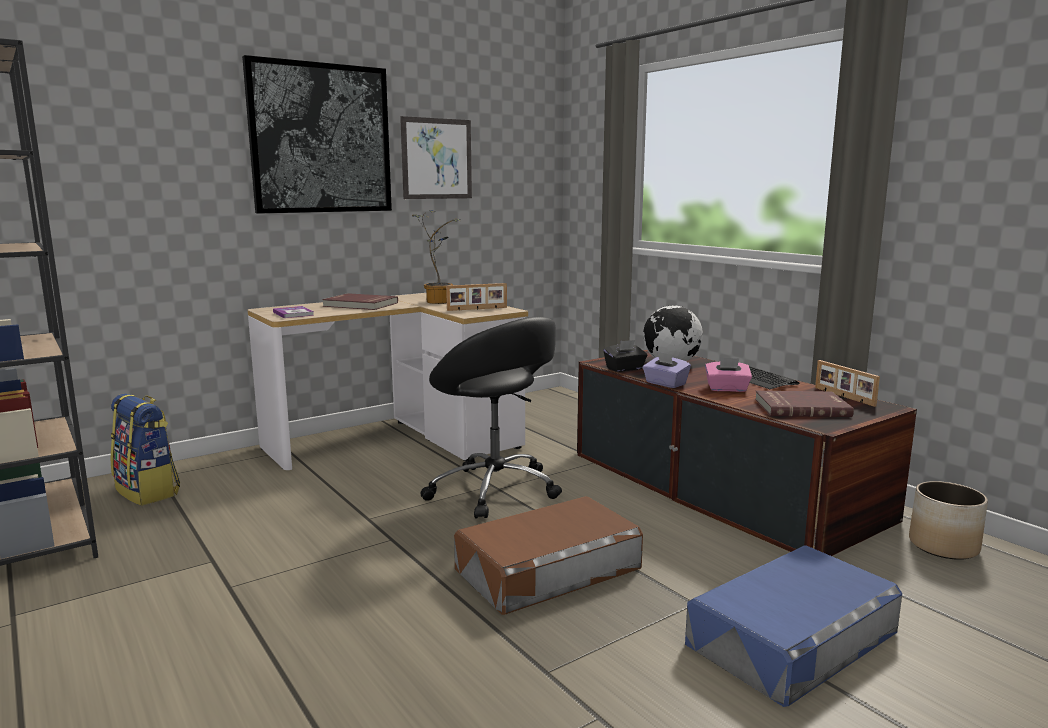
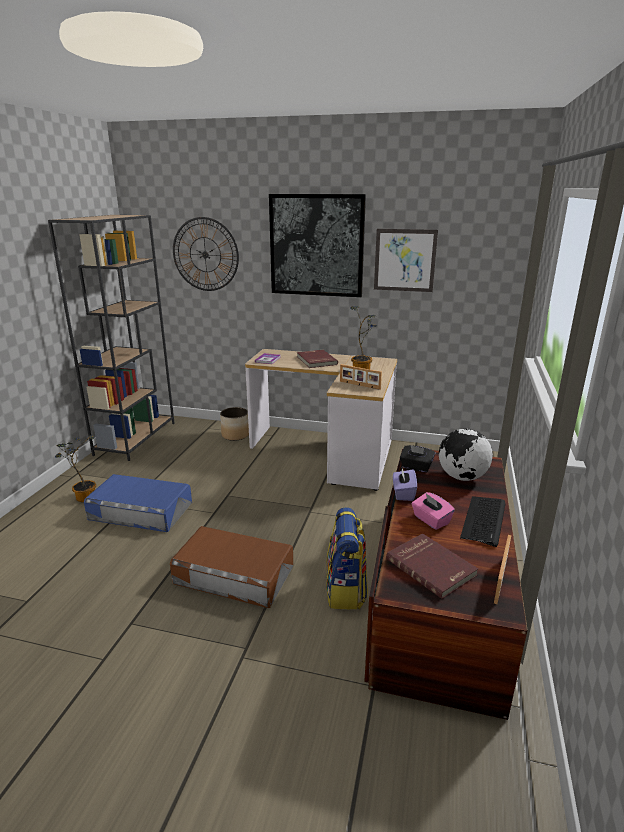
camera: 50 degrees right, 10 degrees up
backpack [111,393,180,506] -> backpack moved to [326,507,368,610]
black office chair [421,317,562,519] -> none
blue storage box [685,545,902,707] -> blue storage box moved to [84,474,192,532]
planter [909,481,988,560] -> planter moved to [220,407,249,441]
none -> potted plant [55,435,96,502]
none -> wall clock [173,217,239,291]

